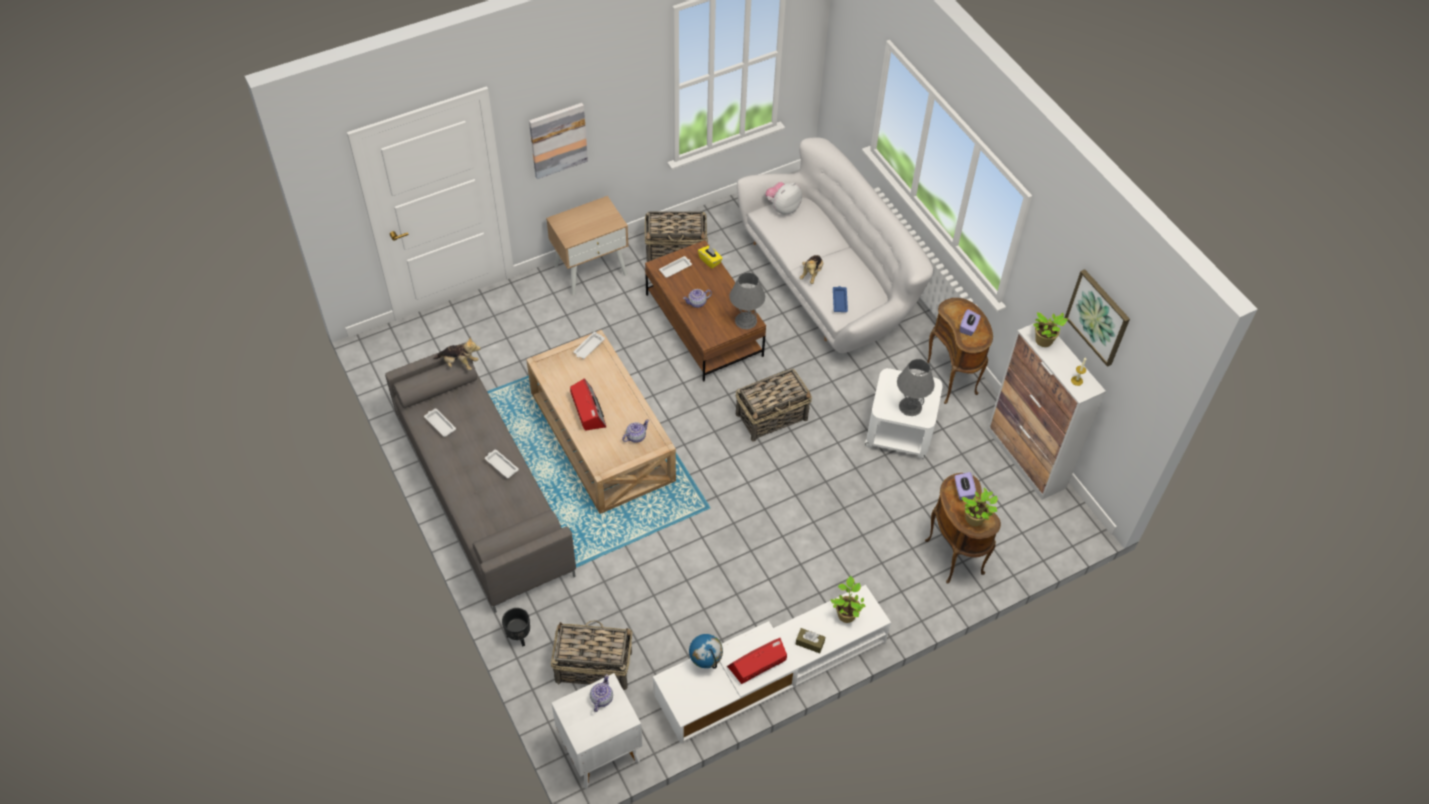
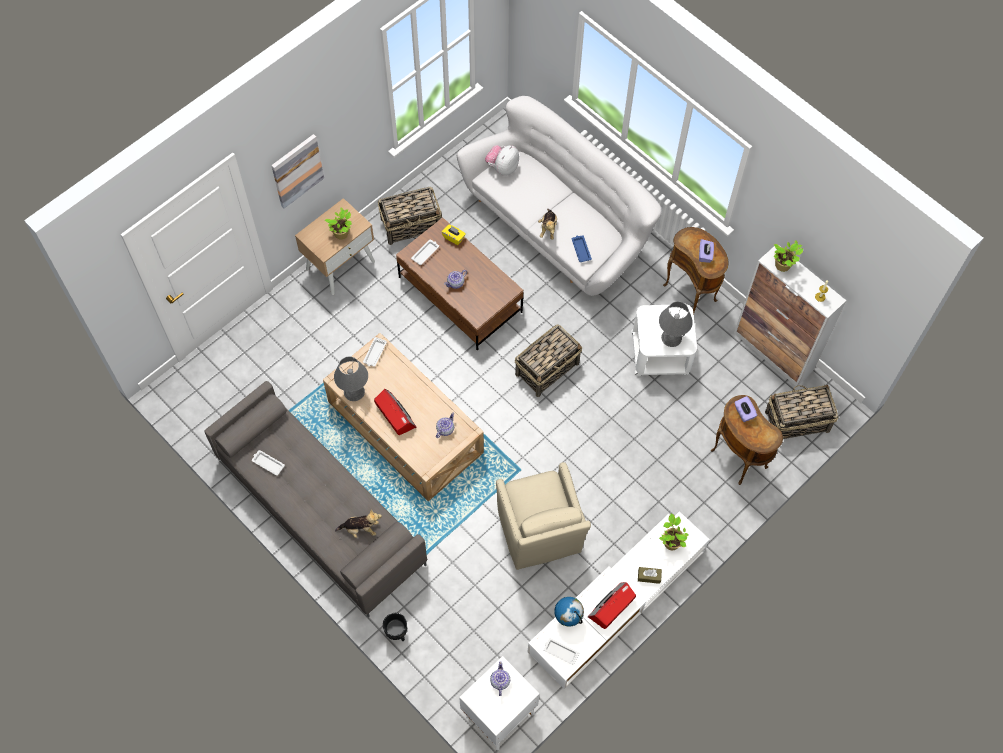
camera: 15 degrees left, 10 degrees up
plush toy [433,337,481,370] -> plush toy moved to [335,510,382,538]
white tray [485,450,519,478] -> white tray moved to [544,638,579,665]
basket [551,620,632,690] -> basket moved to [765,385,838,439]
grey table lamp [729,272,765,329] -> grey table lamp moved to [334,356,368,401]
potted plant [961,488,998,526] -> potted plant moved to [325,208,352,239]
picture [1065,269,1130,367] -> none
none -> beige armchair [496,462,591,570]

